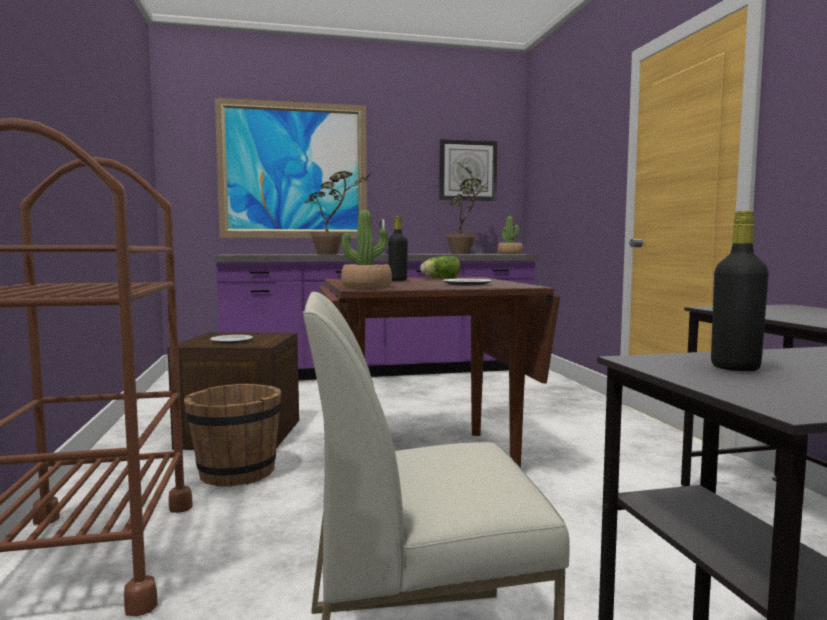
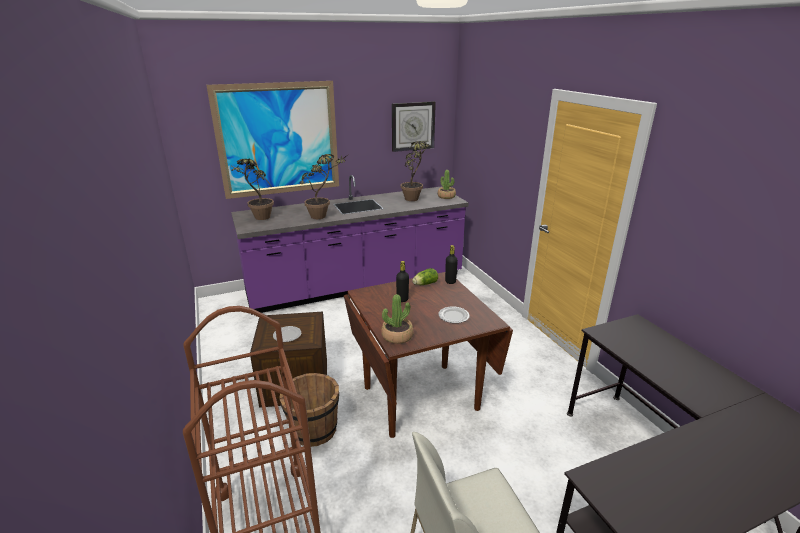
camera: 10 degrees left, 20 degrees up
black bottle [711,211,769,371] -> black bottle moved to [445,245,458,284]
none -> potted plant [230,158,274,220]

